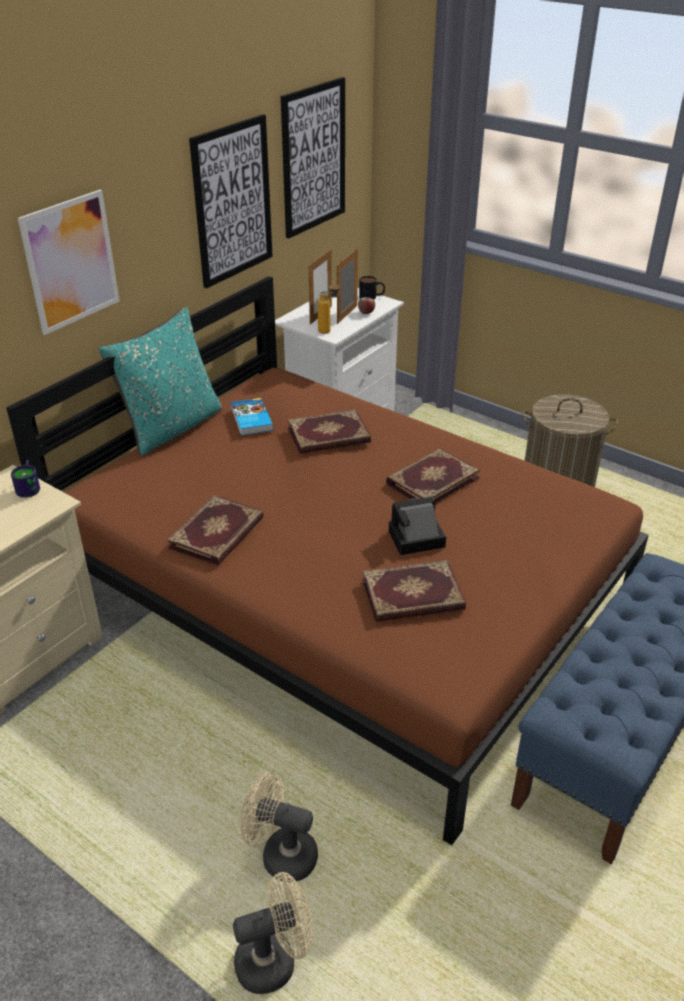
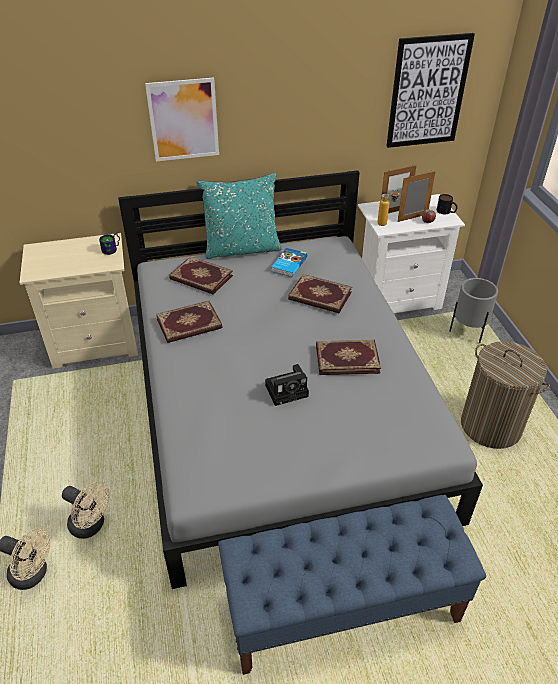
camera: 40 degrees right, 5 degrees up
brown bed [6,276,649,845] -> grey bed [118,170,483,589]
picture [189,114,273,289] -> none
beige fan [240,771,318,882] -> beige fan turned 150 degrees clockwise [62,482,110,539]
book [362,560,466,622] -> book moved to [169,256,233,295]
camera [389,497,446,555] -> camera turned 135 degrees clockwise [265,364,309,406]
none -> grey planter [449,278,498,343]

